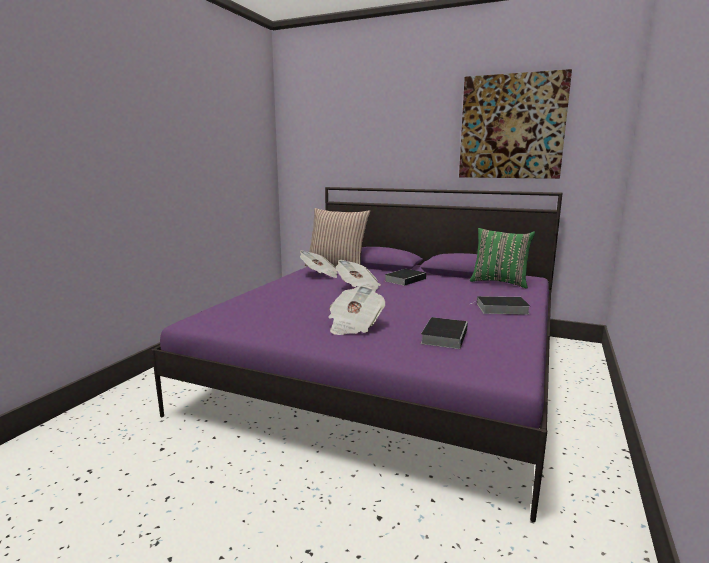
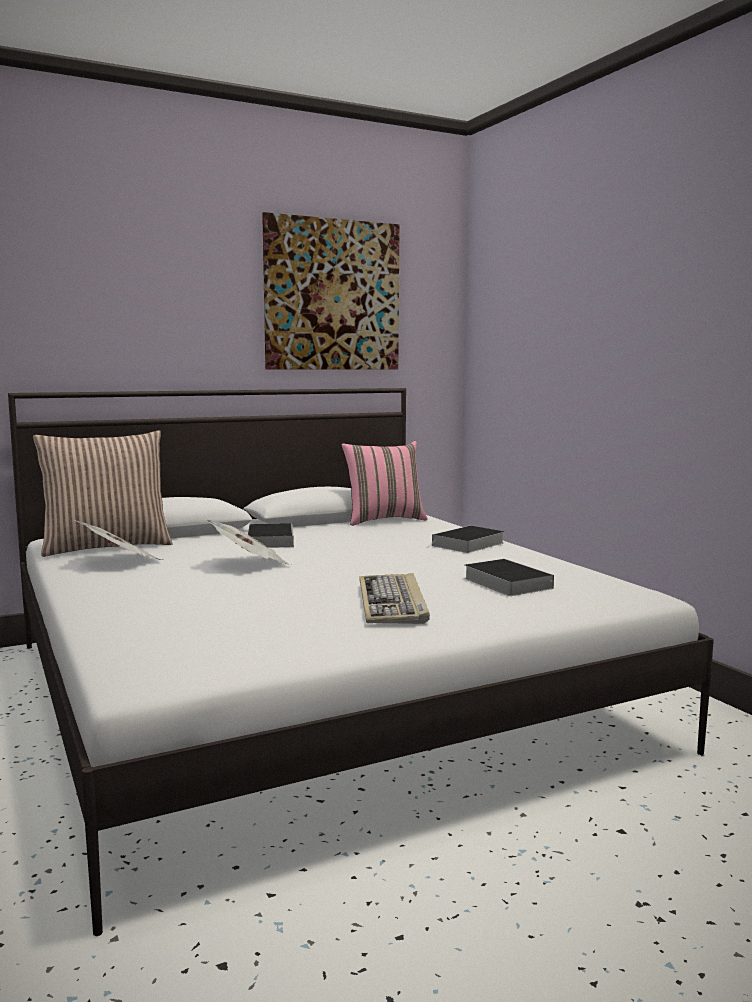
camera: 50 degrees left, 5 degrees down
purple bed [152,187,563,522] -> white bed [8,388,714,936]
newspaper [328,286,386,335] -> keyboard [359,573,430,624]
green pillow [470,228,535,288] -> pink pillow [341,441,428,526]

